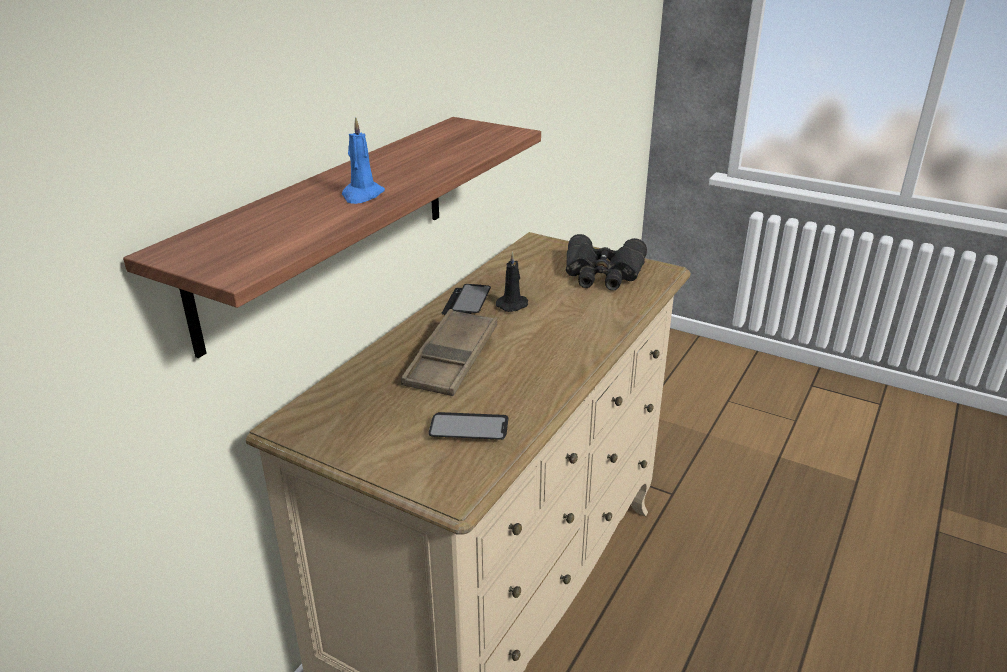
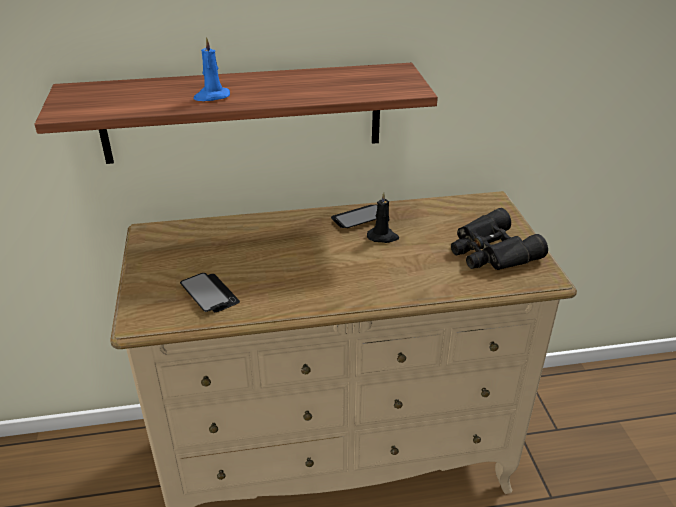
camera: 50 degrees right, 5 degrees up
brown tray [401,309,497,396] -> none

